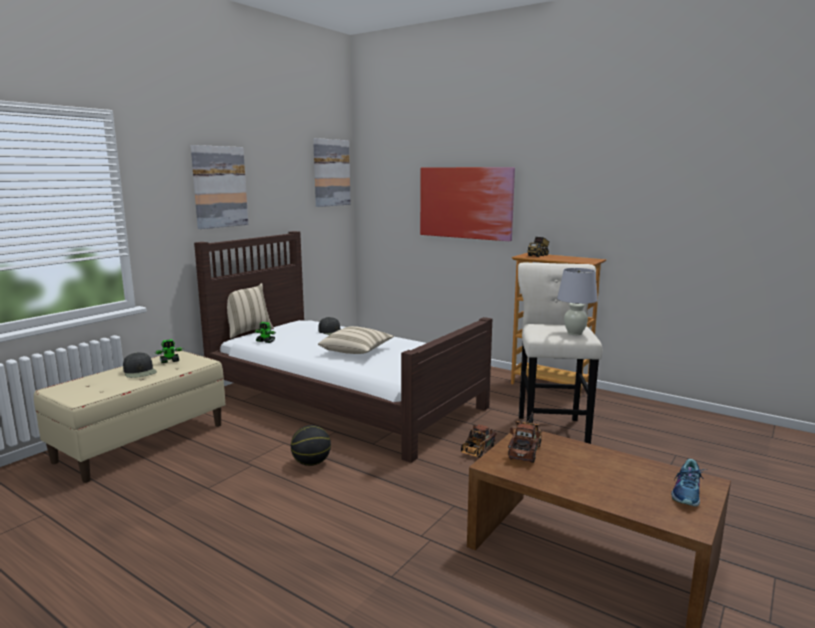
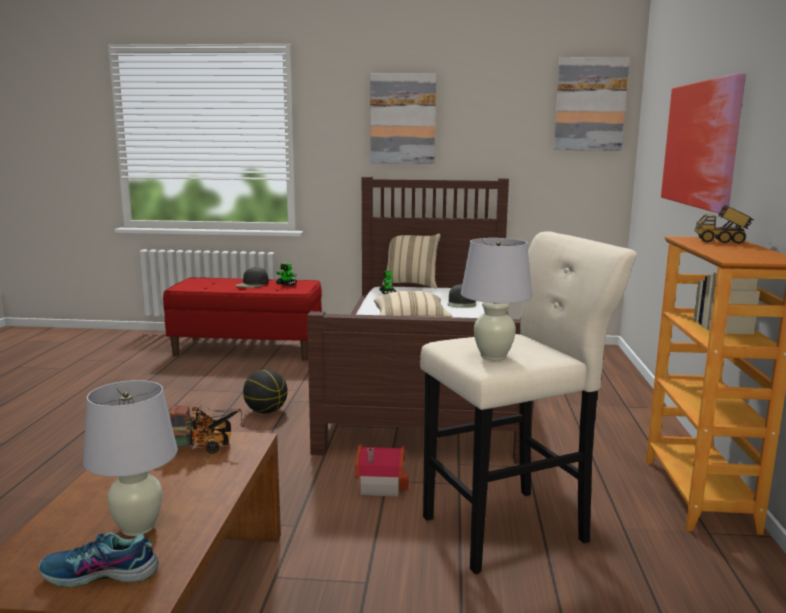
camera: 60 degrees right, 0 degrees up
beige bench [34,351,226,483] -> red bench [163,277,322,361]
toy truck [461,425,497,458] -> toy house [355,445,409,497]
none -> white table lamp [83,380,178,536]

